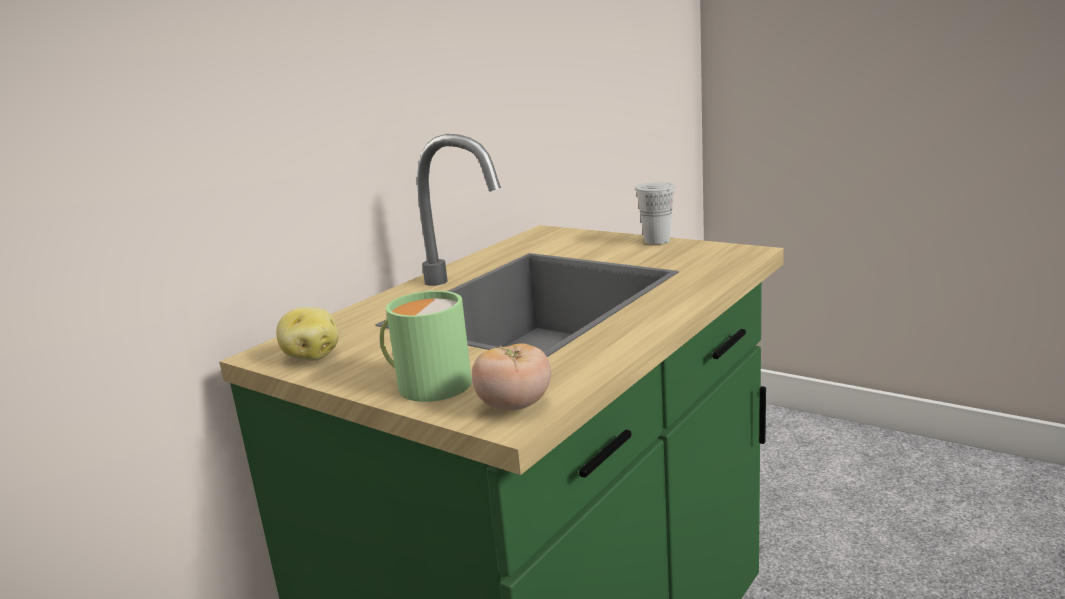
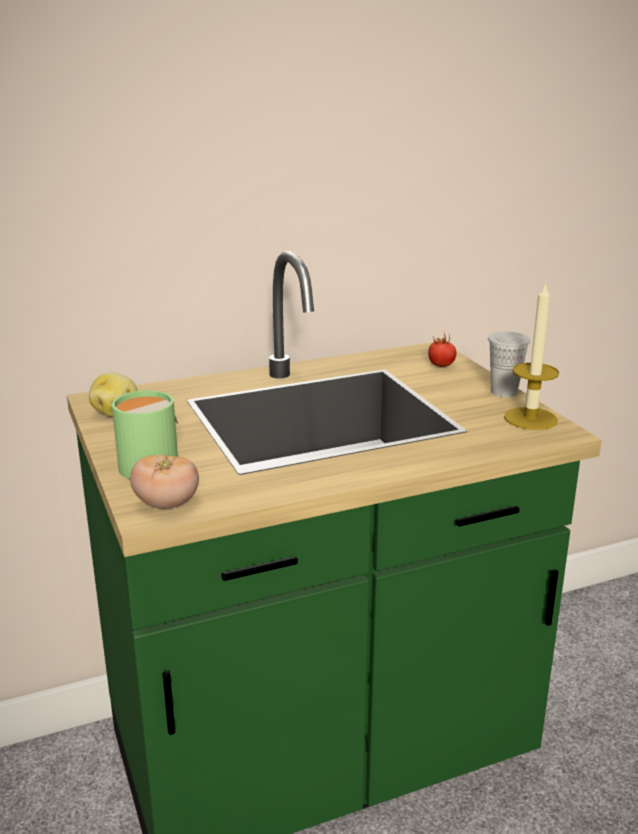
camera: 30 degrees right, 5 degrees up
none -> tomato [428,332,456,367]
none -> candle [504,281,559,430]

